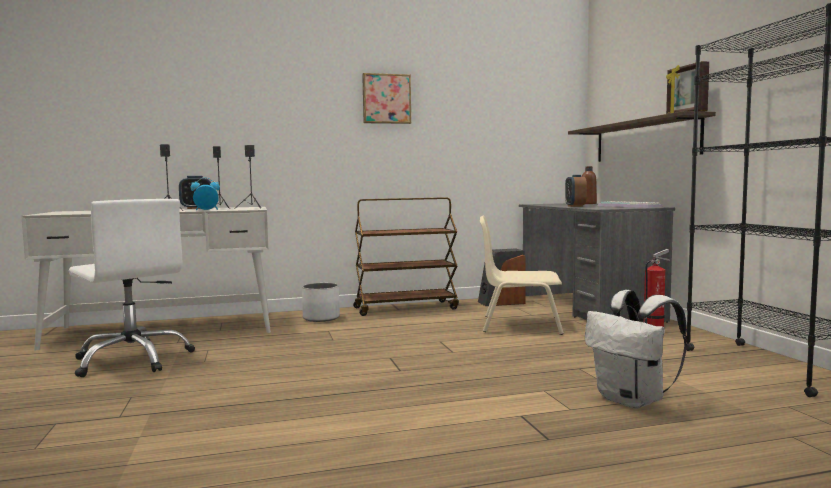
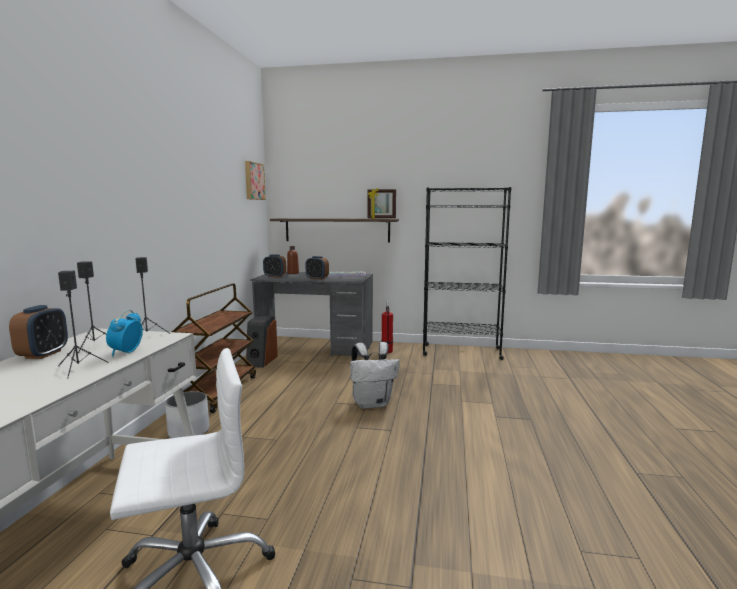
camera: 65 degrees left, 5 degrees up
picture [362,73,411,124] -> picture moved to [245,161,266,200]
beige chair [480,216,564,335] -> none
white backpack [585,290,687,409] -> white backpack moved to [350,342,400,409]
none -> alarm clock [263,255,286,277]

